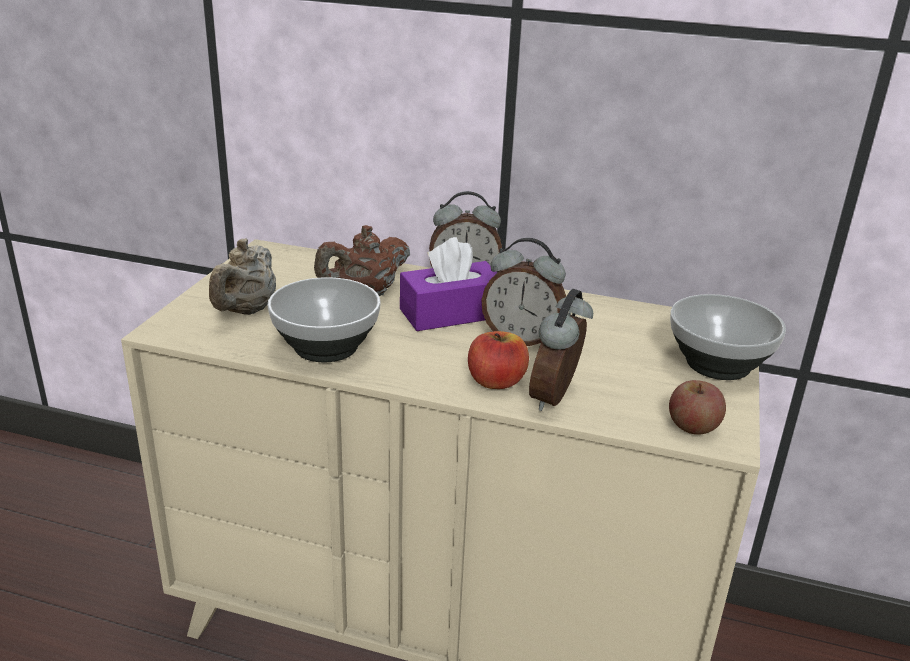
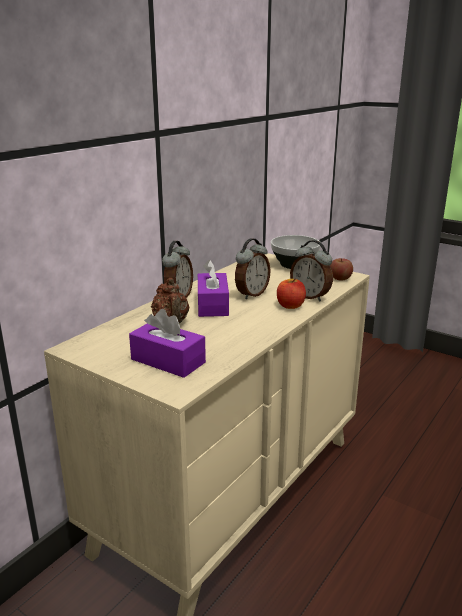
camera: 70 degrees left, 5 degrees down
beige teapot [209,238,276,315] -> purple tissue box [129,309,206,378]
bowl [267,277,381,363] -> none

